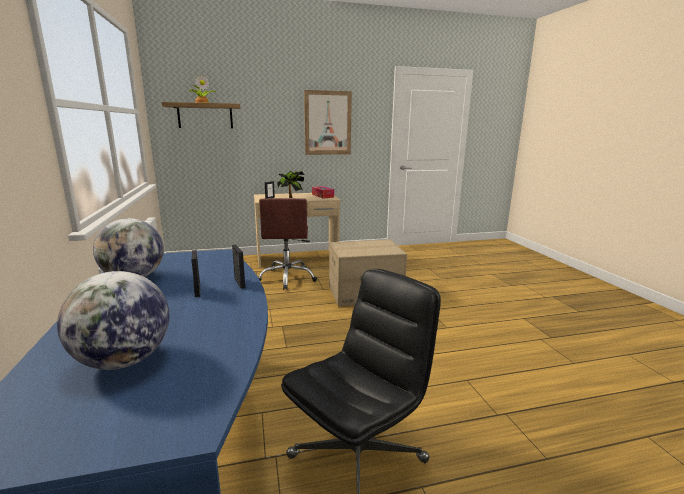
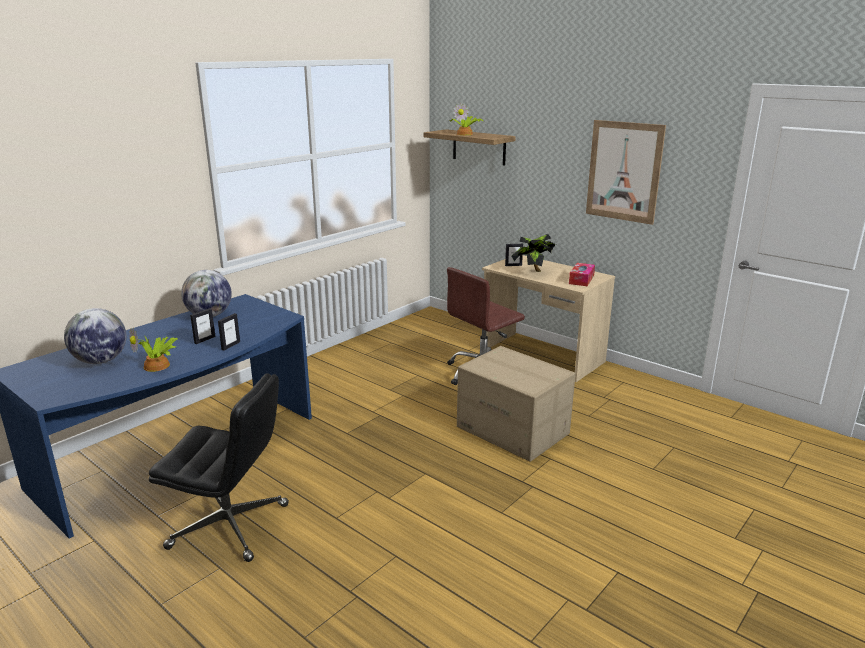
camera: 55 degrees right, 5 degrees up
none -> potted plant [129,328,177,372]

